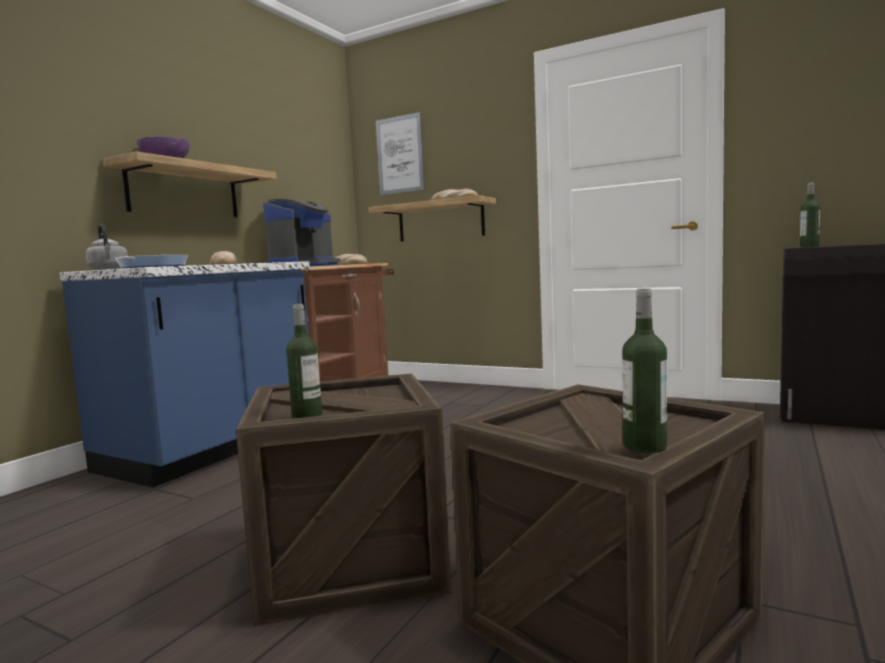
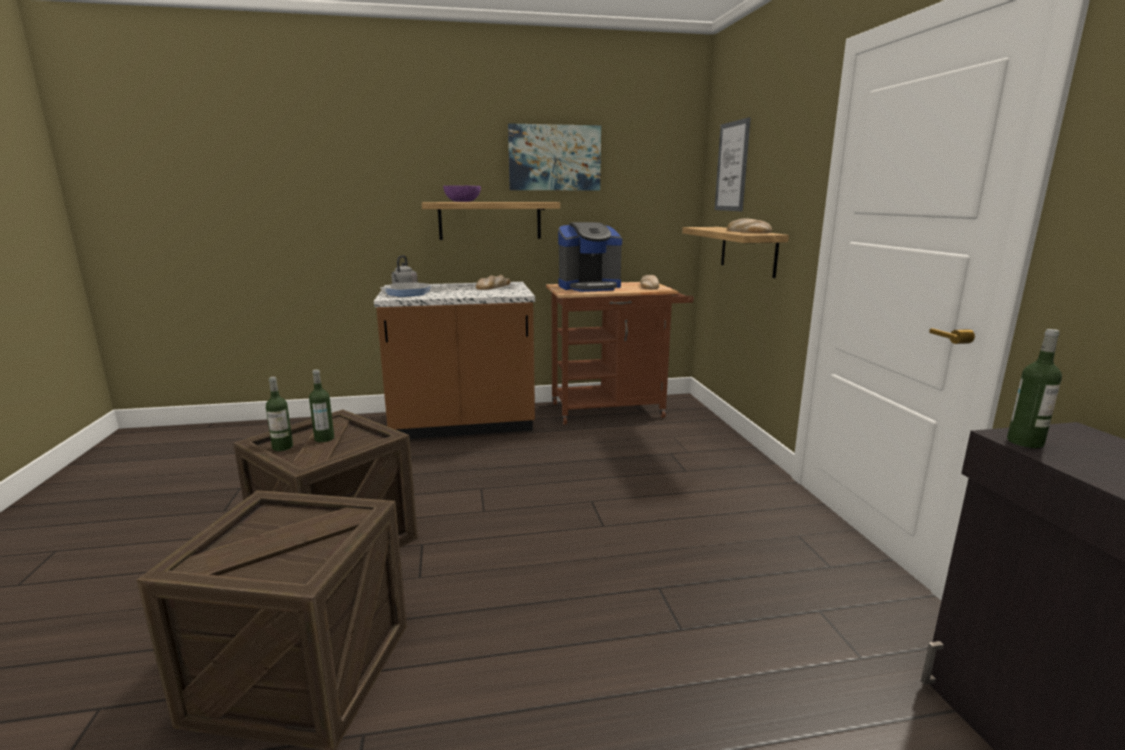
camera: 50 degrees right, 10 degrees up
blue counter [59,261,310,488] -> brown counter [374,282,535,439]
bottle [622,288,667,453] -> bottle moved to [309,369,334,442]
none -> picture [508,123,601,190]

